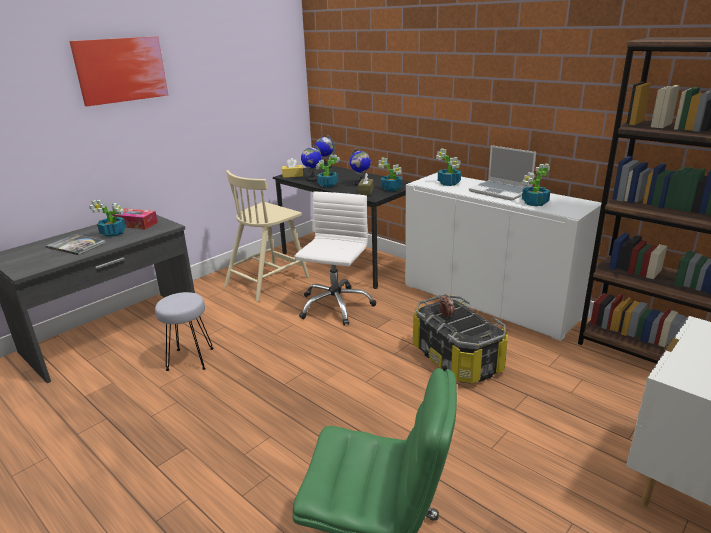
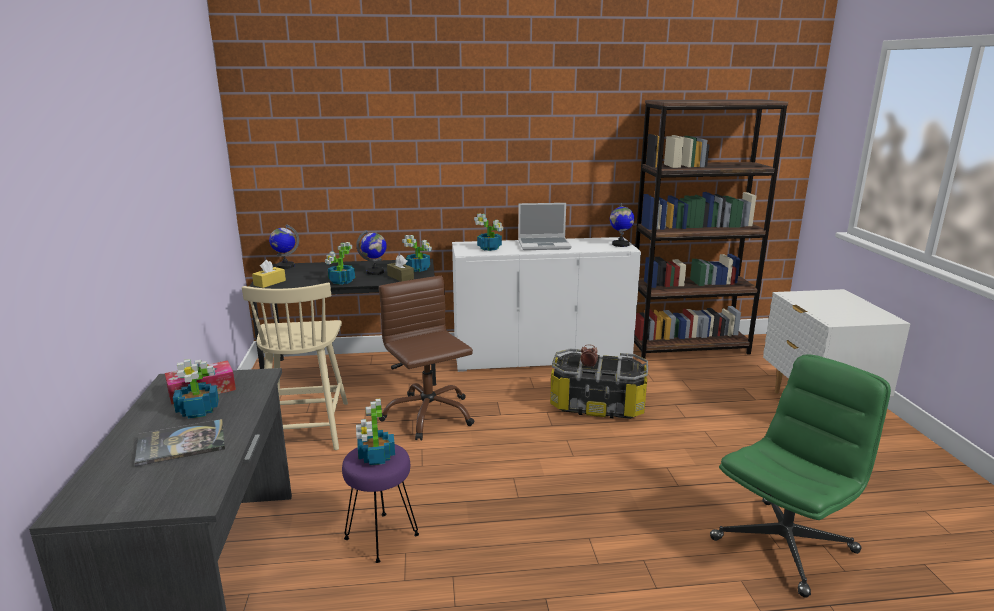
camera: 50 degrees left, 5 degrees down
picture [69,36,168,106] -> none
grey stool [155,292,214,371] -> purple stool [342,444,419,563]
white office chair [294,192,376,325] -> brown office chair [379,276,474,440]
globe [301,144,321,182] -> globe moved to [610,203,634,247]
potted plant [522,163,550,207] -> potted plant moved to [356,398,395,465]

